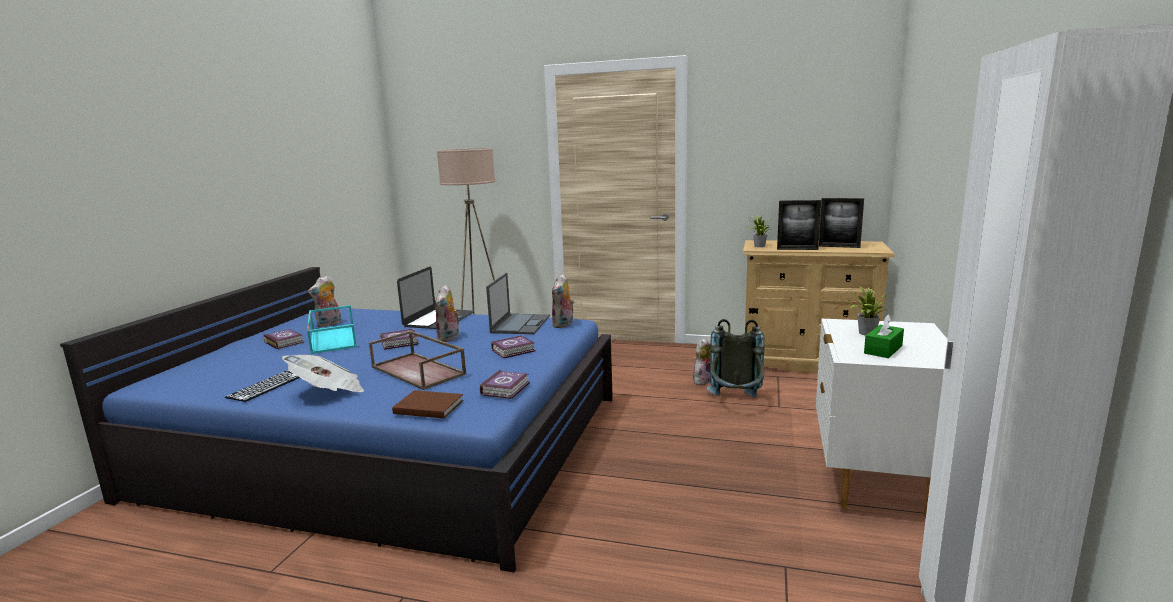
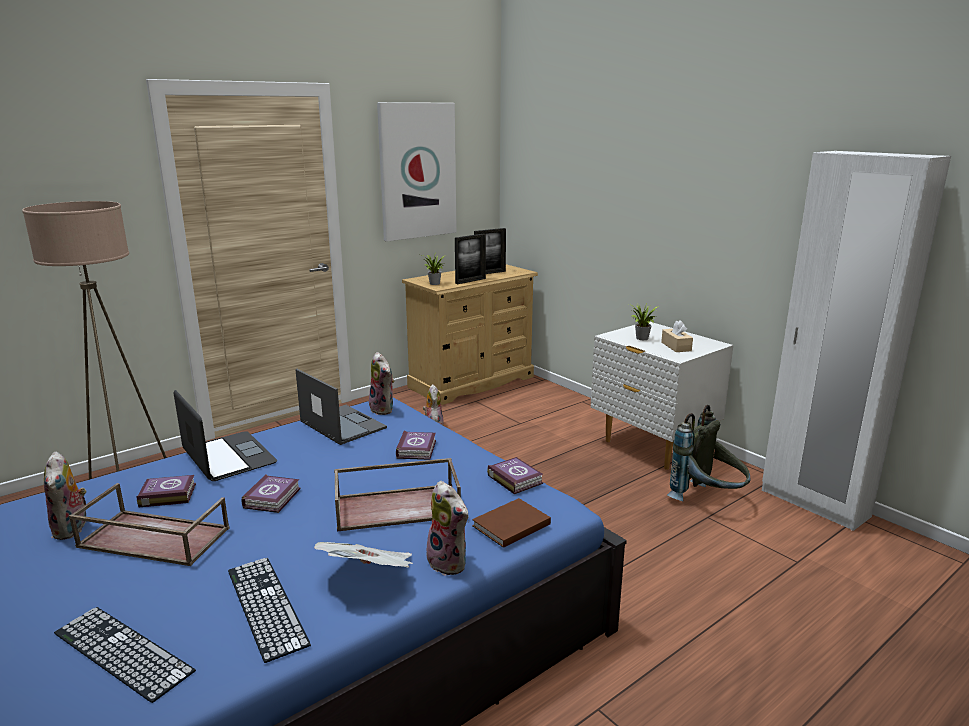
camera: 55 degrees left, 5 degrees up
book [263,329,304,349] -> book moved to [136,475,196,507]
turquoise tray [307,305,357,354] -> brown tray [69,483,230,566]
plush toy [435,285,459,342] -> plush toy moved to [427,481,468,576]
grey backpack [707,319,765,397] -> grey backpack moved to [667,405,751,502]
green tissue box [864,314,904,358] -> beige tissue box [661,320,693,352]
none -> keyboard [54,607,196,703]
none -> picture [377,102,457,242]

